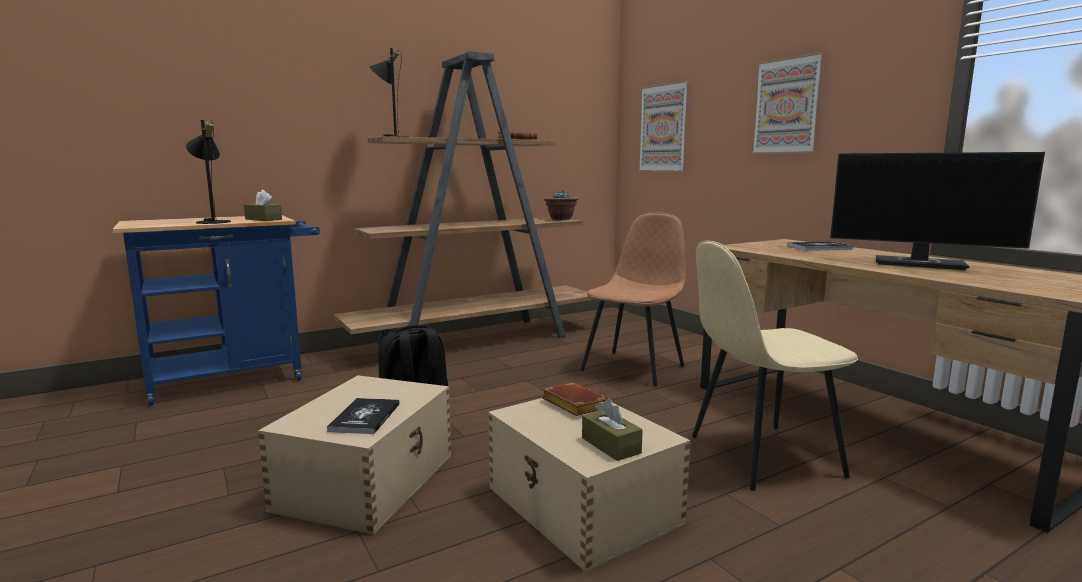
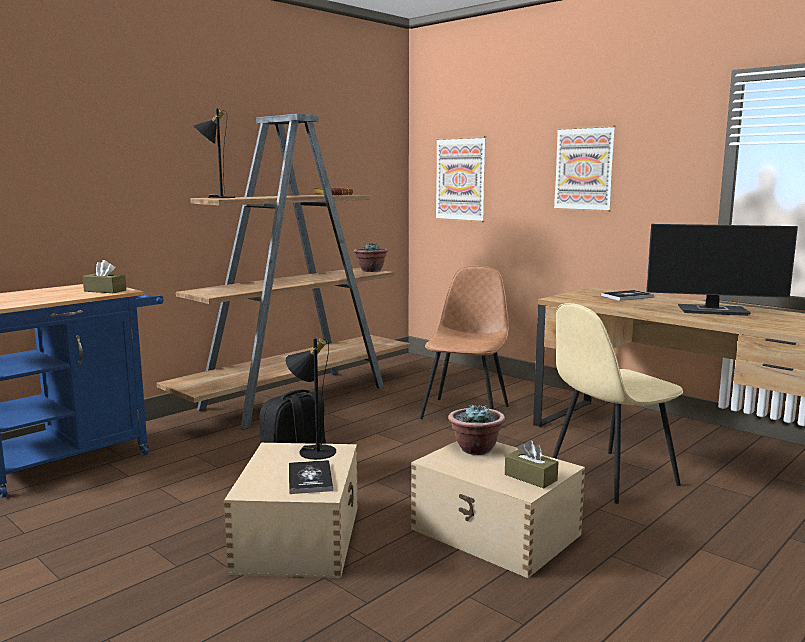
camera: 15 degrees left, 0 degrees up
black table lamp [186,120,231,224] -> black table lamp moved to [285,338,336,460]
brown book [541,382,609,416] -> potted plant [448,403,505,455]

